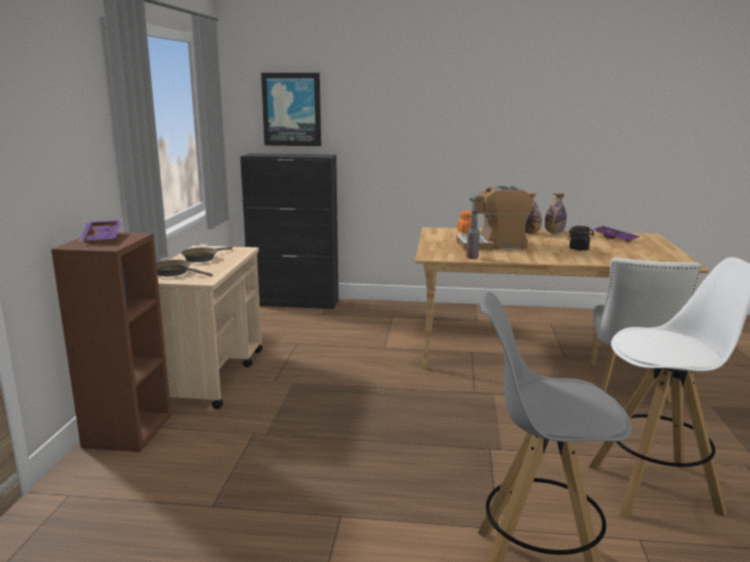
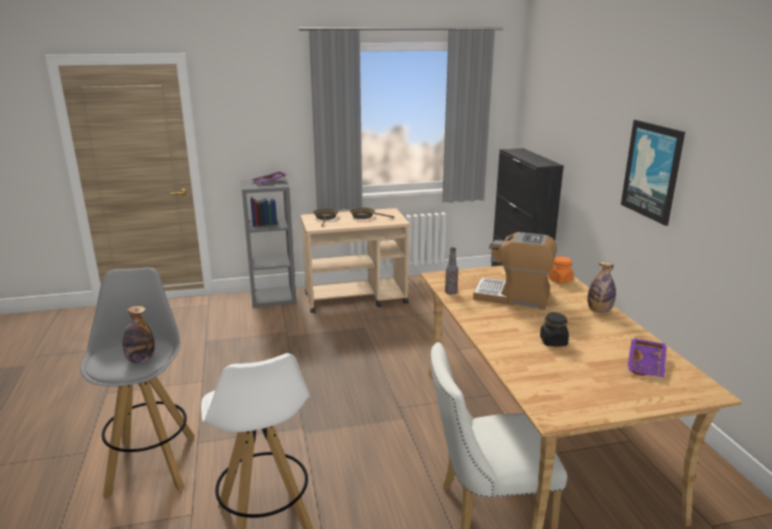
camera: 70 degrees right, 5 degrees up
brown bookcase [51,232,172,452] -> grey bookcase [241,178,297,308]
picture [261,73,321,146] -> picture moved to [621,120,685,226]
coffee machine [456,186,532,250] -> coffee machine turned 45 degrees counterclockwise [473,232,557,310]
bottle [545,193,567,234] -> bottle moved to [122,306,155,364]

